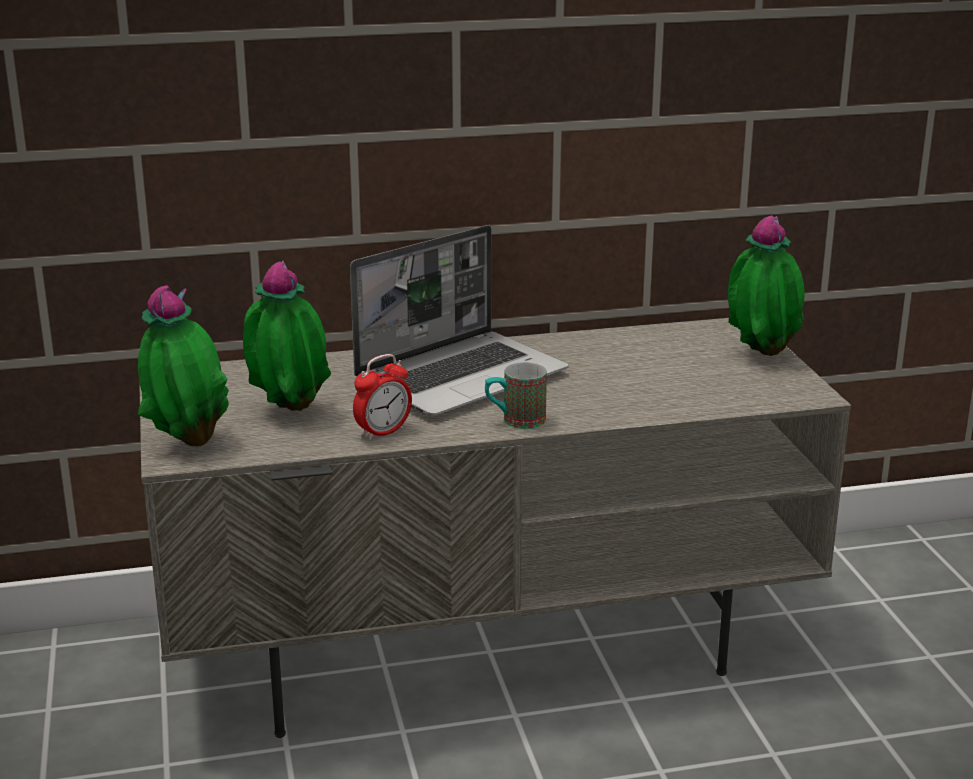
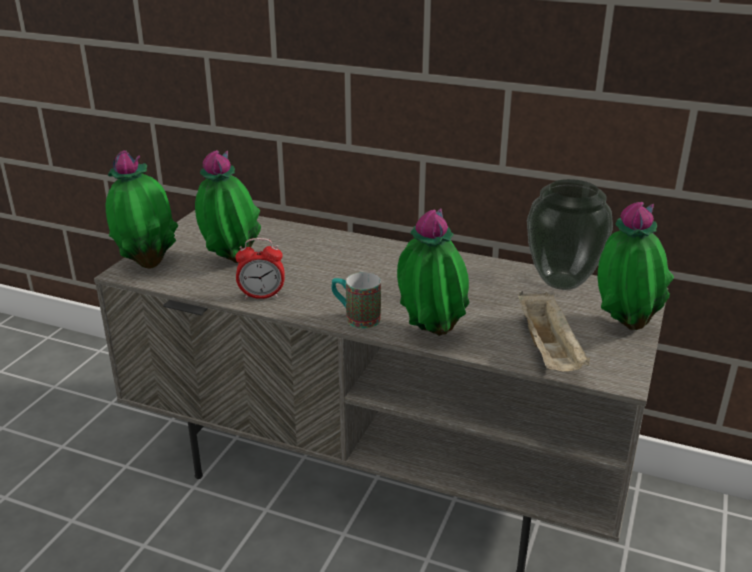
camera: 35 degrees right, 5 degrees up
laptop [350,225,569,416] -> none
none -> potted plant [397,208,469,336]
none -> beige tray [518,291,590,372]
none -> vase [527,179,613,290]

